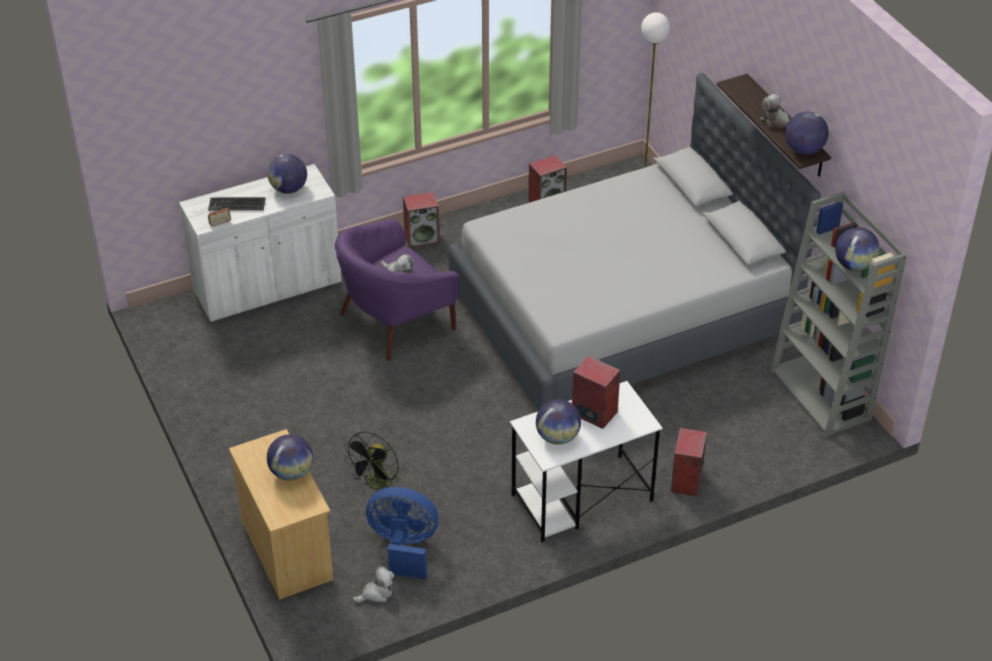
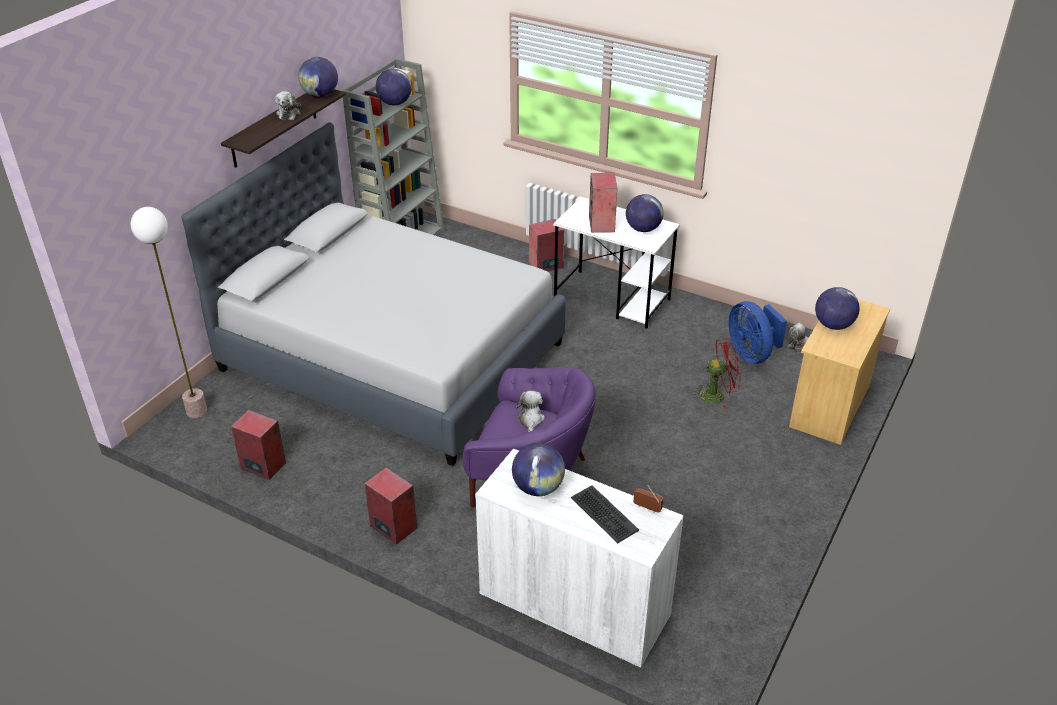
camera: 125 degrees left, 5 degrees down
black fan [344,432,401,489] -> red fan [691,338,741,409]

